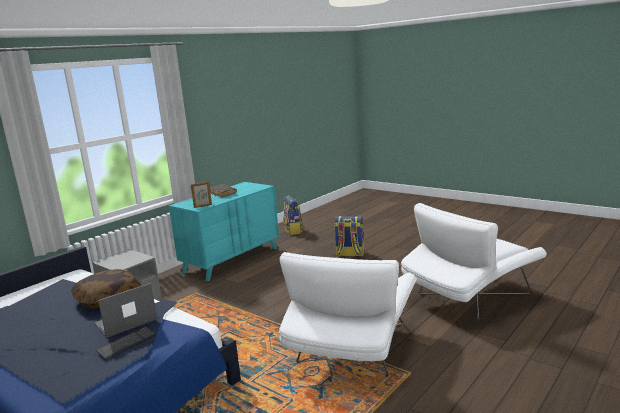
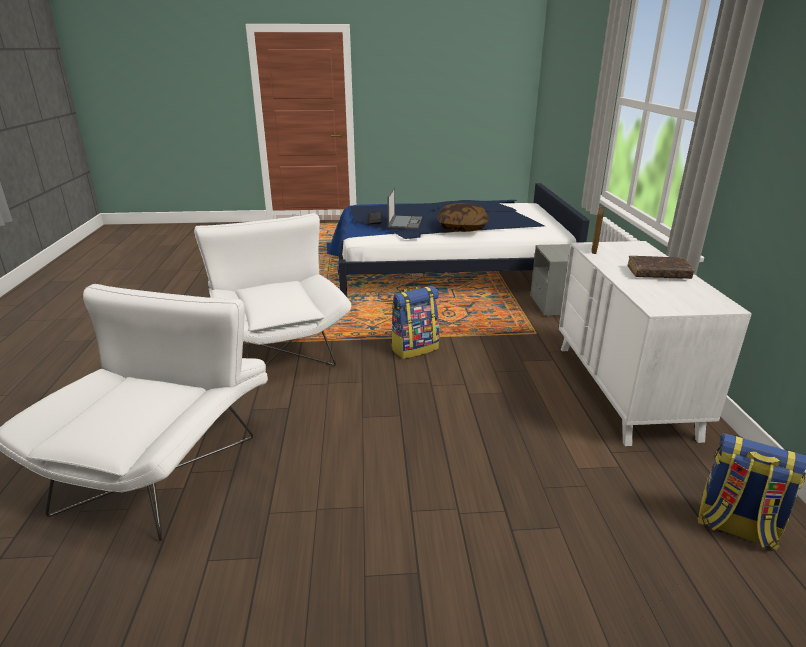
camera: 135 degrees right, 10 degrees up
turquoise dresser [168,182,279,282] -> white dresser [559,241,752,446]
backpack [334,216,364,256] -> backpack moved to [391,286,440,359]

